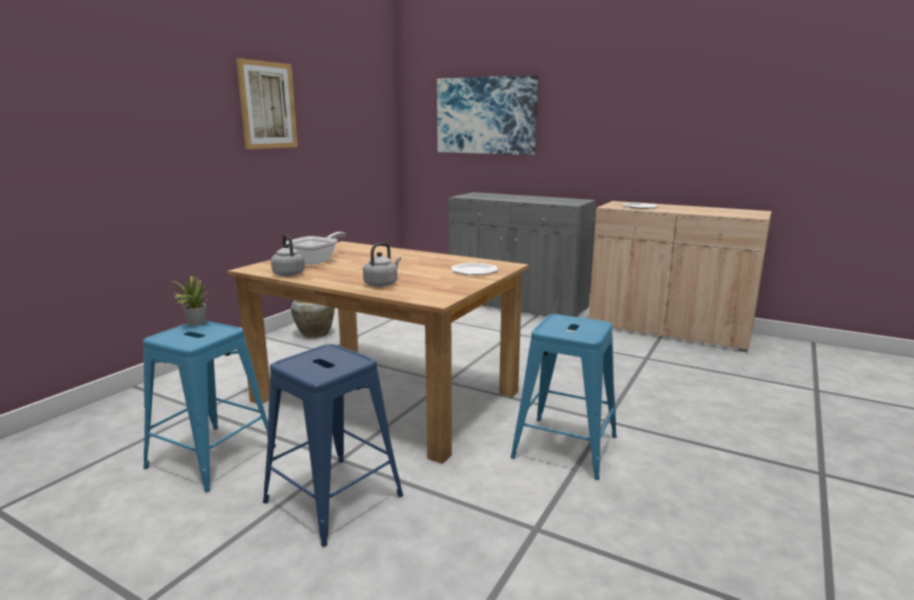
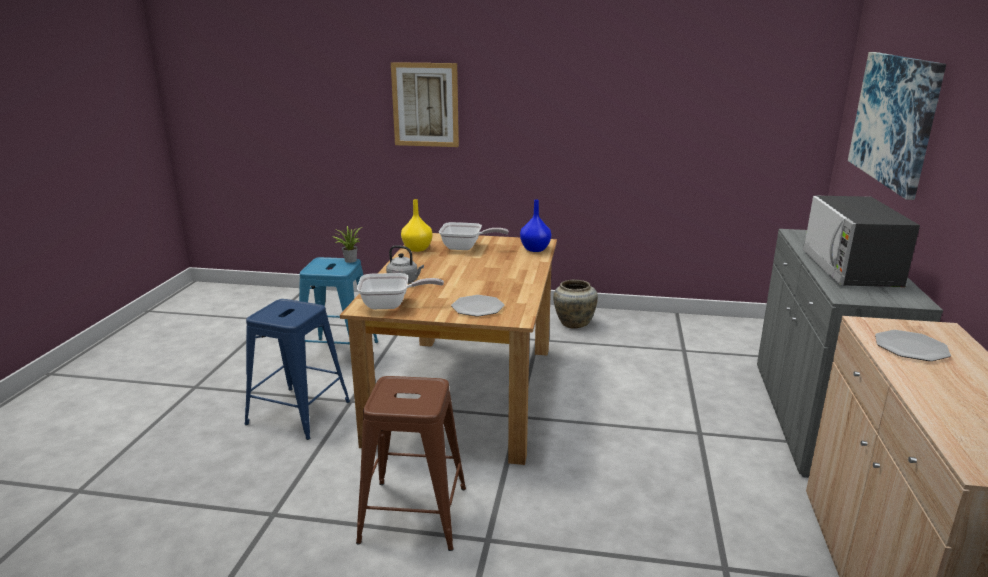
camera: 70 degrees right, 5 degrees up
picture [236,58,298,149] -> picture moved to [391,62,459,147]
grey kettle [271,234,305,276] -> yellow vase [401,199,433,252]
blue stool [511,314,617,480] -> brown stool [356,376,466,551]
none -> frying pan [357,273,444,309]
none -> blue vase [520,200,551,252]
none -> microwave [803,196,920,287]

